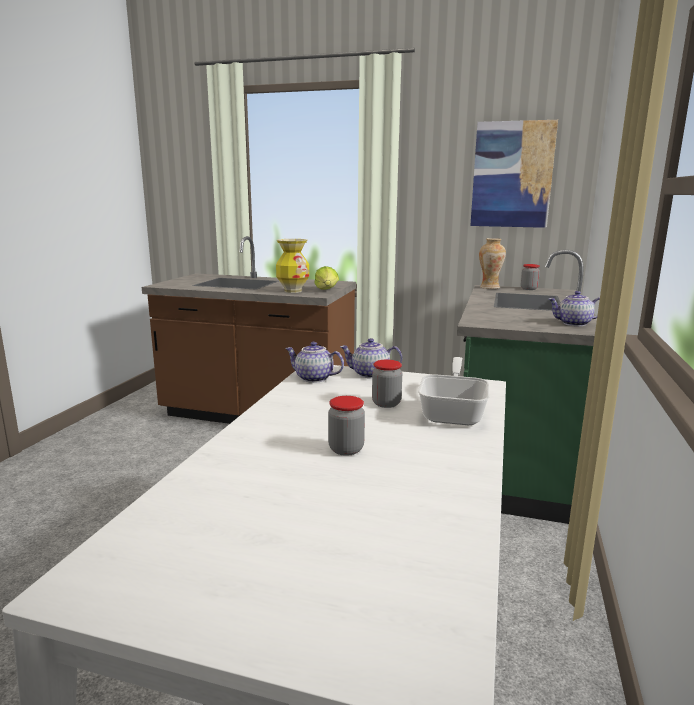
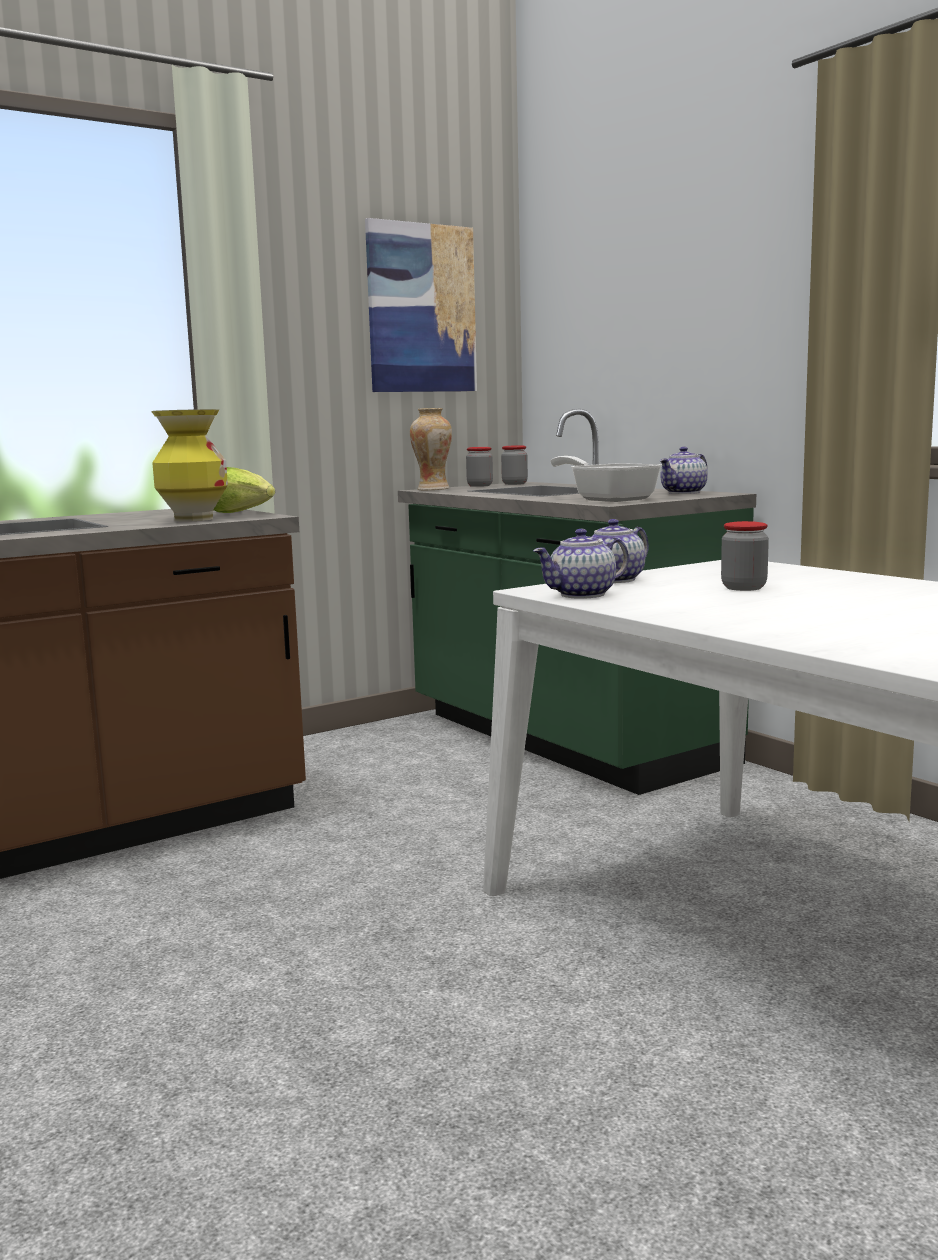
camera: 50 degrees left, 5 degrees down
jar [328,396,365,456] -> jar moved to [501,445,528,485]
frying pan [418,357,490,425] -> frying pan moved to [551,456,662,502]

